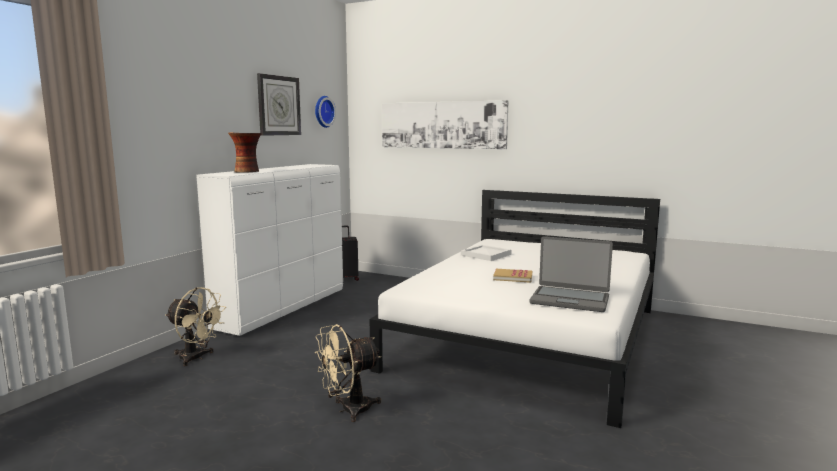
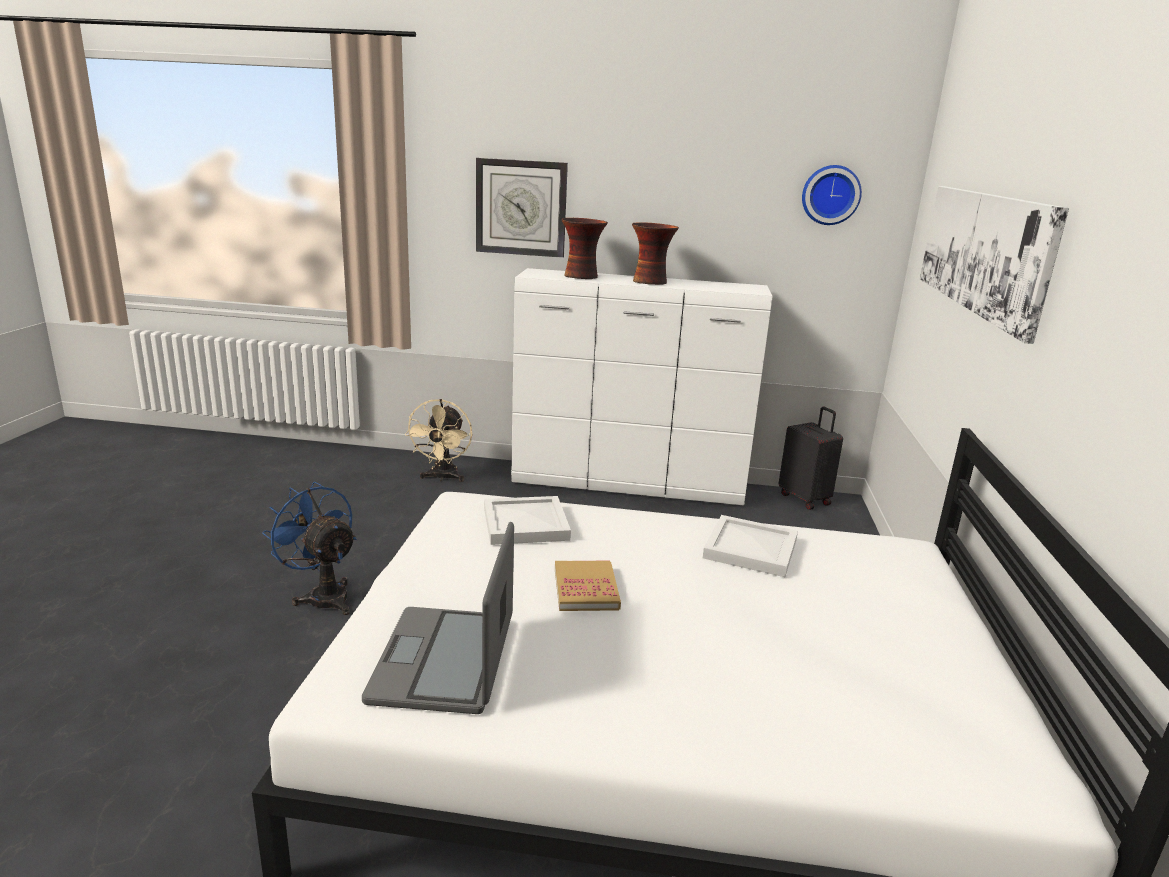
camera: 70 degrees right, 10 degrees up
wall clock [257,73,301,136] -> wall clock moved to [476,158,568,258]
beige fan [315,324,381,422] -> blue fan [262,482,356,615]
none -> white tray [484,496,571,545]
none -> vase [632,222,679,285]

